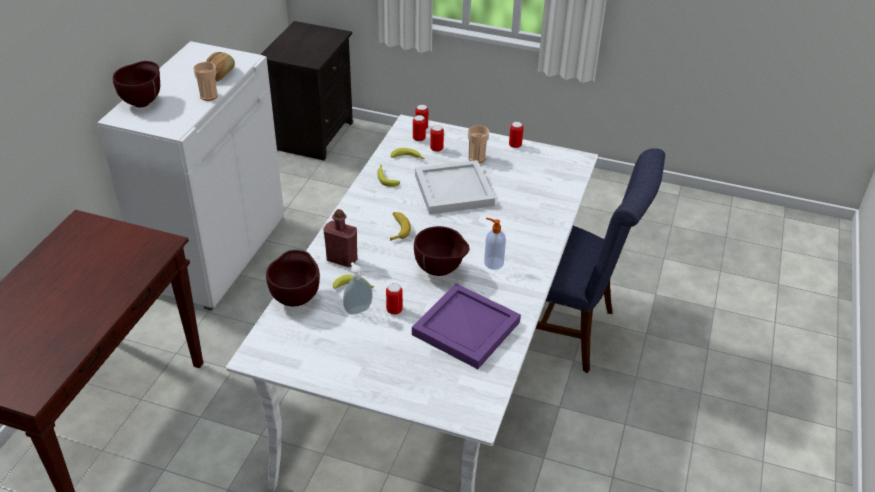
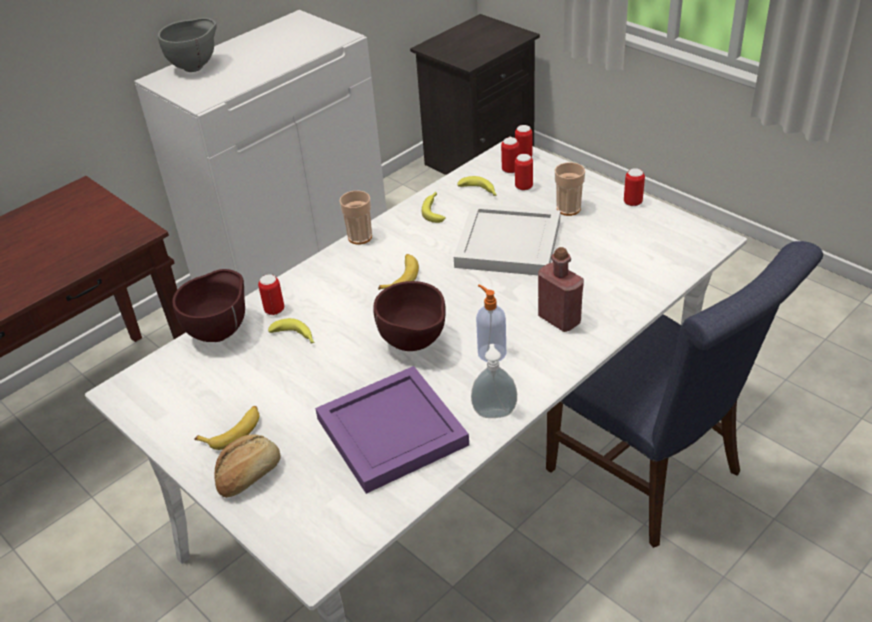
camera: 30 degrees right, 0 degrees up
brown bowl [113,61,160,107] -> grey bowl [158,18,217,72]
cup [193,62,218,101] -> cup moved to [339,191,372,244]
bread [206,52,235,82] -> bread moved to [214,434,281,497]
red bottle [323,209,357,267] -> red bottle moved to [538,247,584,332]
soap dispenser [343,262,373,314] -> soap dispenser moved to [471,344,517,418]
can [386,283,403,315] -> can moved to [258,274,284,315]
none -> banana [195,406,259,450]

